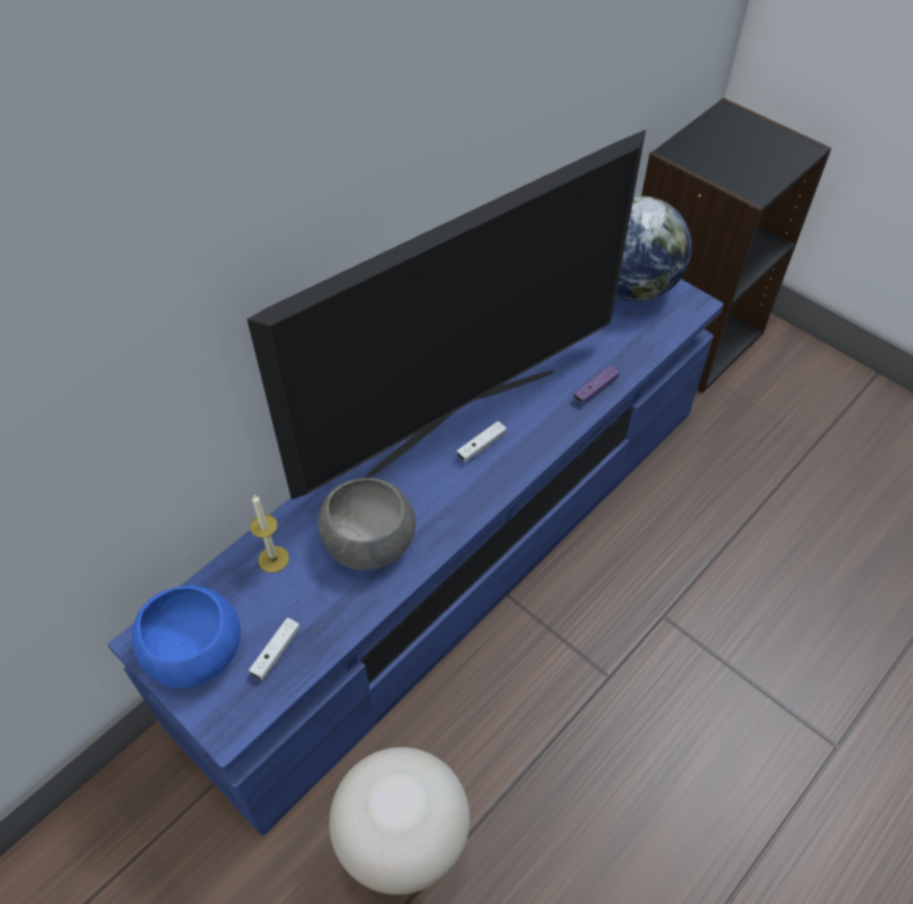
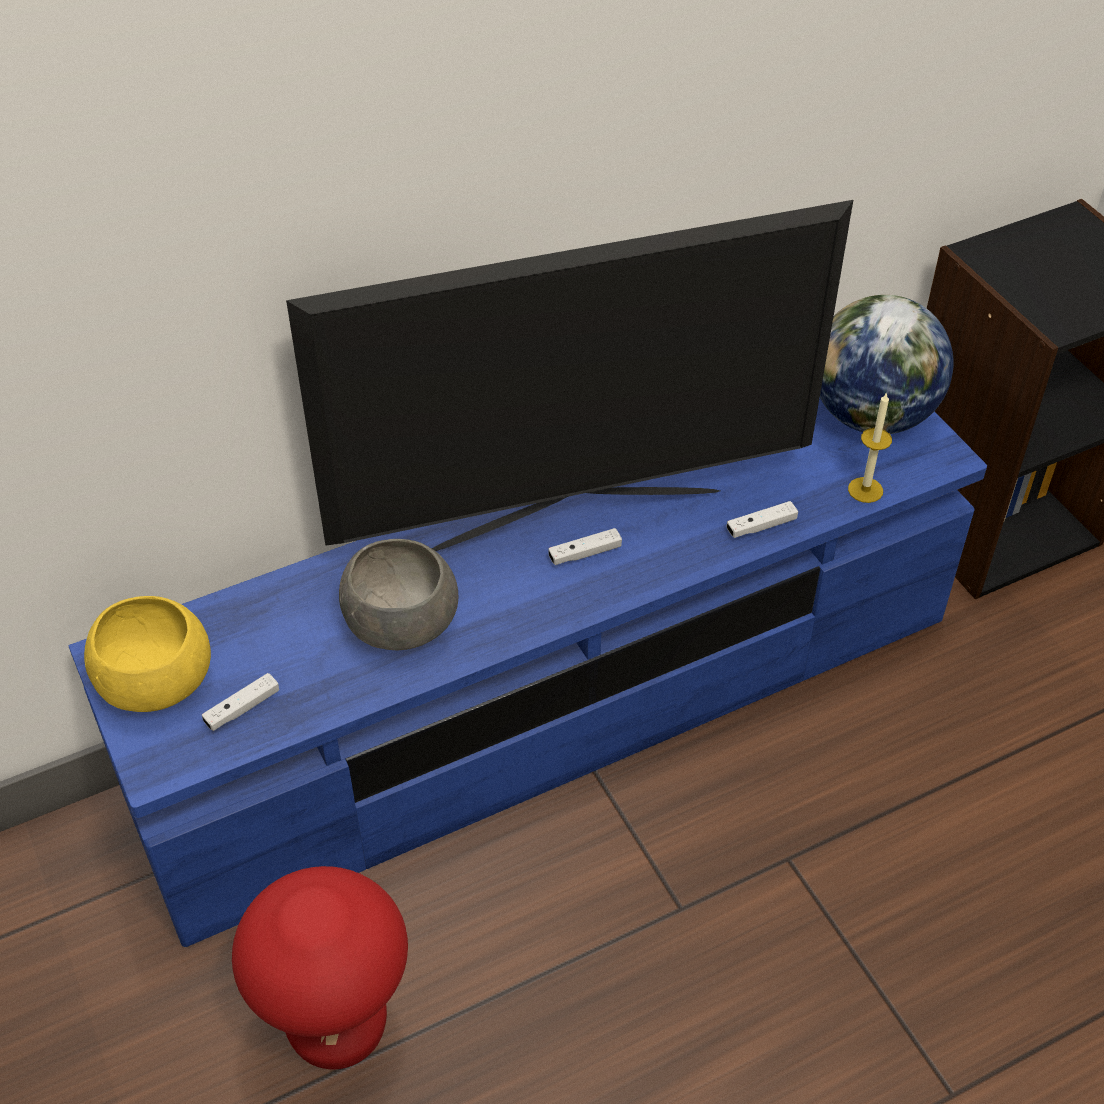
camera: 20 degrees right, 5 degrees down
blue bowl [132,585,241,689] -> yellow bowl [84,596,211,712]
candle [250,495,289,573] -> candle moved to [848,392,892,503]
beige stool [329,747,470,895] -> red stool [232,866,408,1069]
purple game controller [573,366,619,404] -> white game controller [727,501,798,538]

